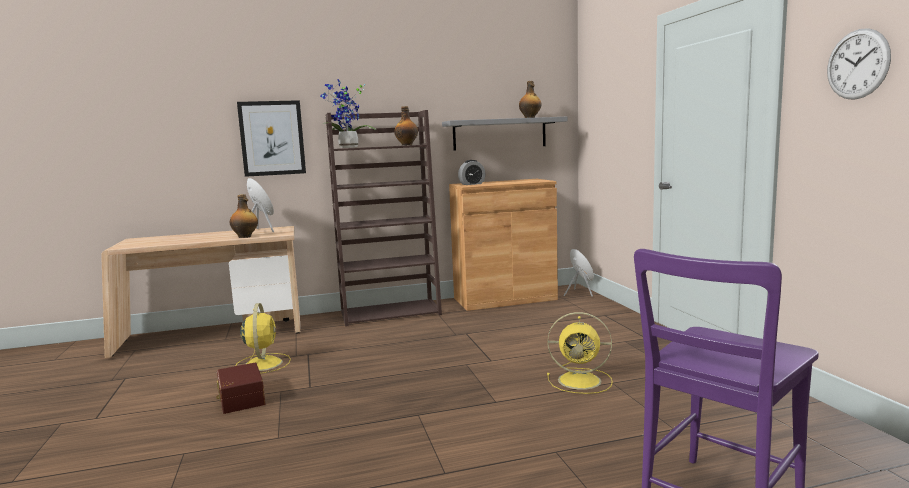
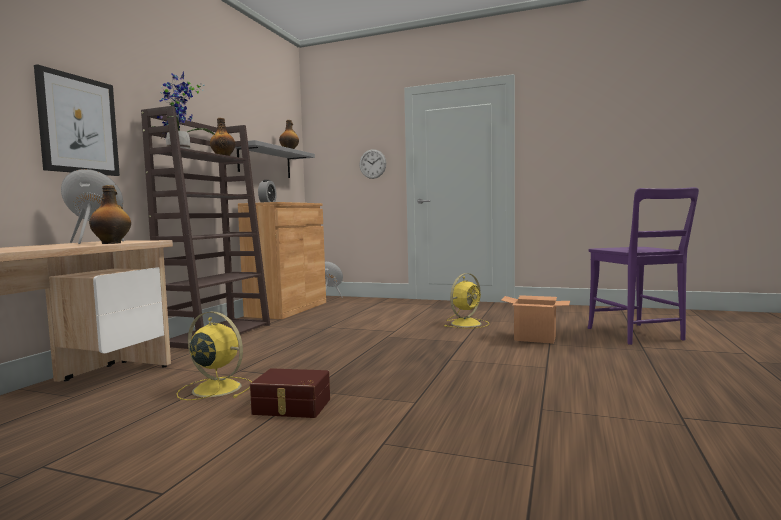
camera: 55 degrees left, 5 degrees down
wall clock [827,28,891,100] -> wall clock moved to [359,149,386,179]
none -> cardboard box [501,295,570,344]

